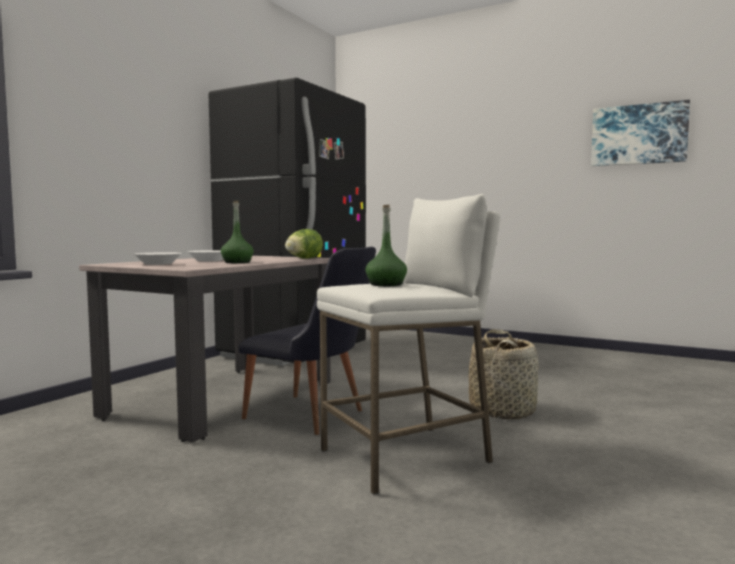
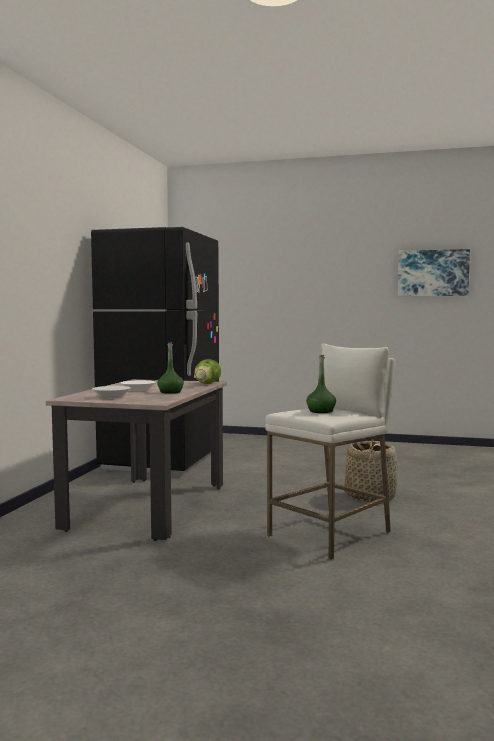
camera: 15 degrees left, 0 degrees up
black chair [238,247,376,435] -> none

